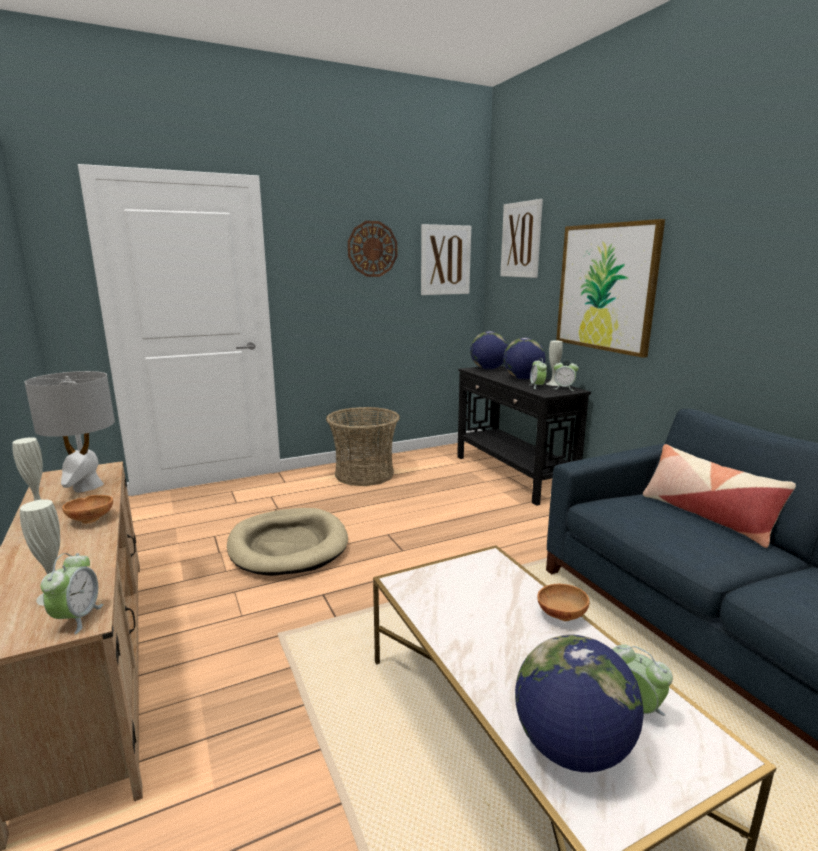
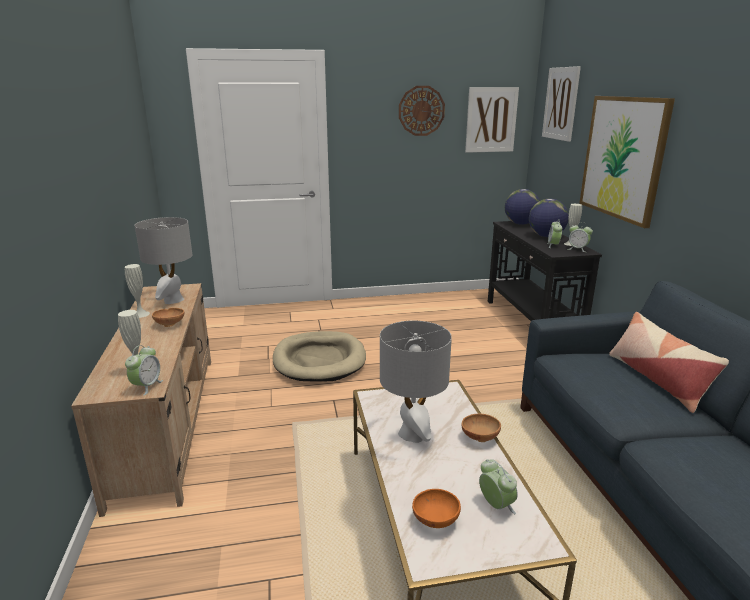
camera: 15 degrees right, 5 degrees up
basket [326,407,400,486] -> none
globe [515,635,644,772] -> orange bowl [412,489,461,528]
none -> grey table lamp [380,321,452,443]

